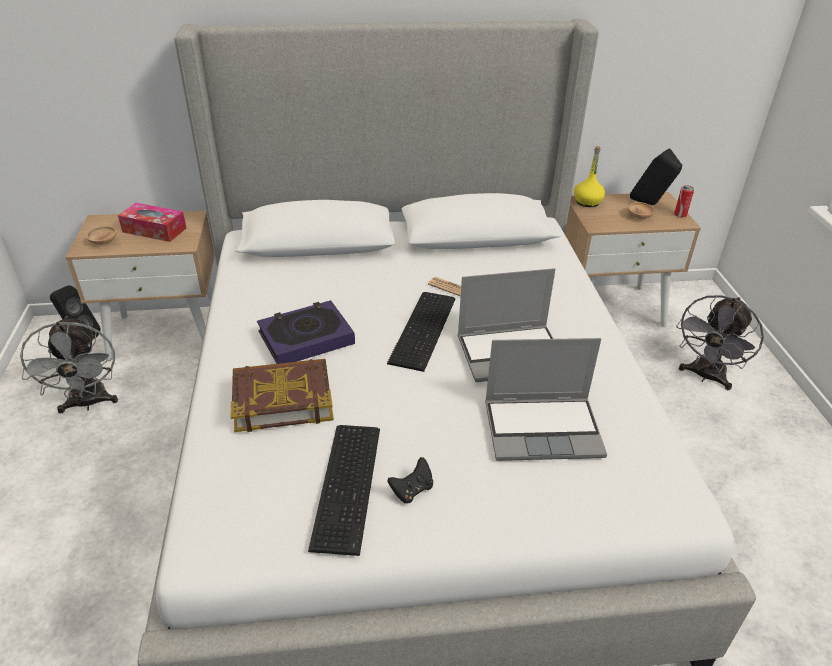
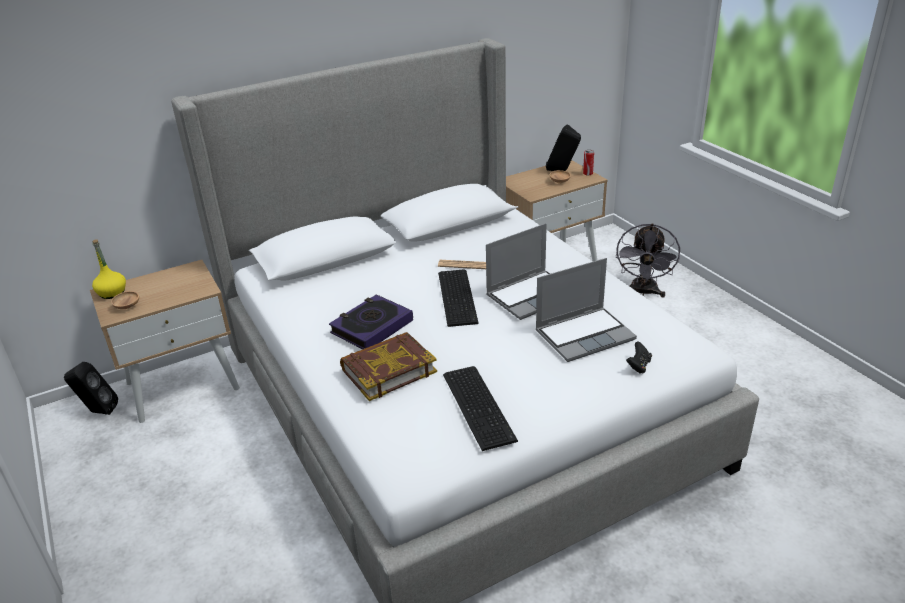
camera: 20 degrees left, 5 degrees down
grey fan [20,316,118,413] -> none
tissue box [118,203,186,242] -> none
black game controller [387,457,433,504] -> black game controller moved to [626,341,652,374]
yellow bottle [574,146,605,207] -> yellow bottle moved to [92,239,126,299]

